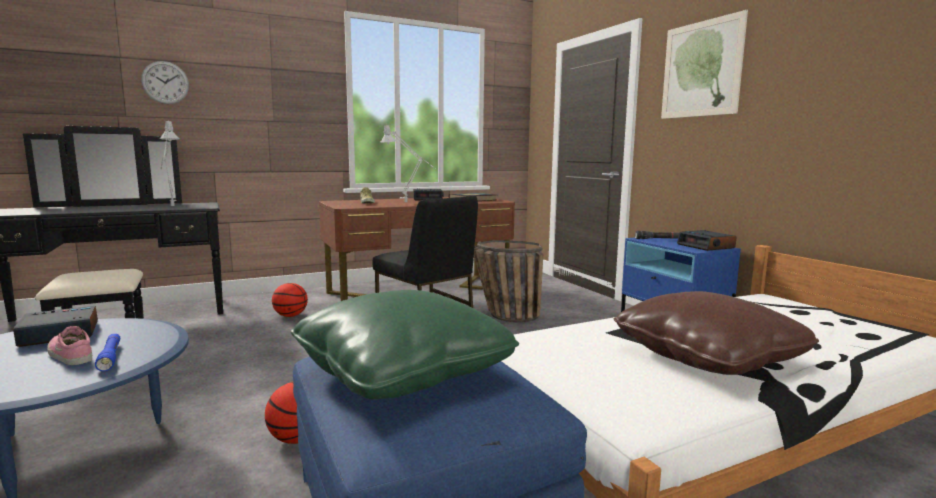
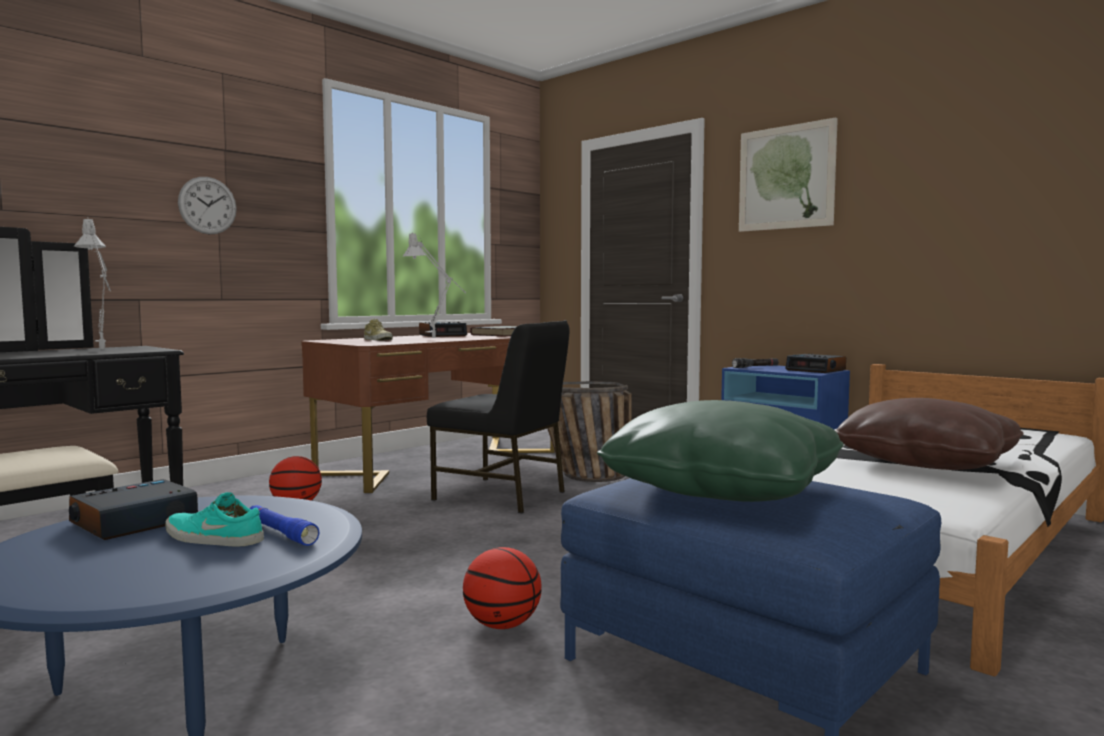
camera: 20 degrees left, 5 degrees down
pink shoe [47,326,92,365] -> turquoise shoe [165,492,264,547]
wall clock [141,61,189,104] -> wall clock moved to [178,177,237,234]

